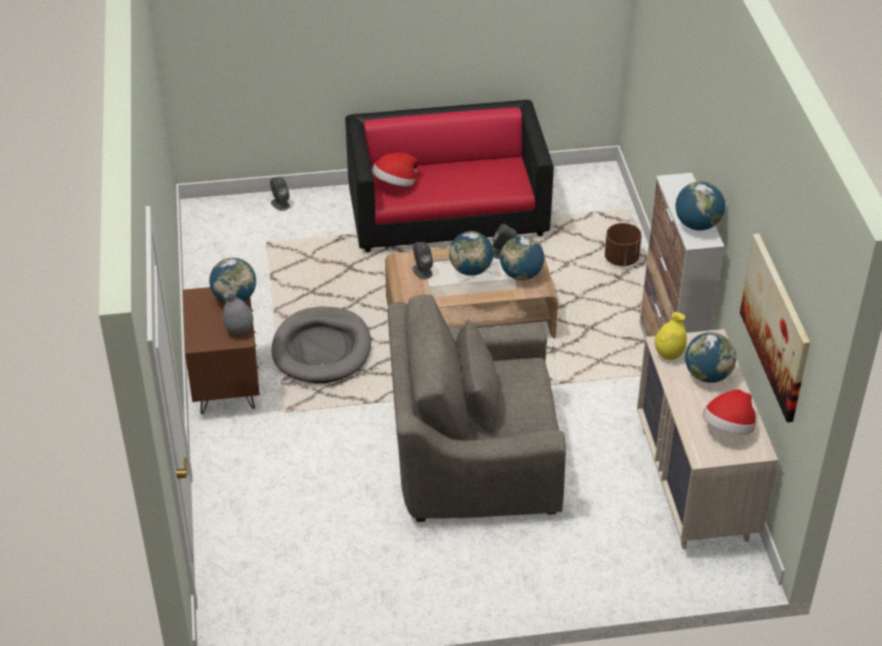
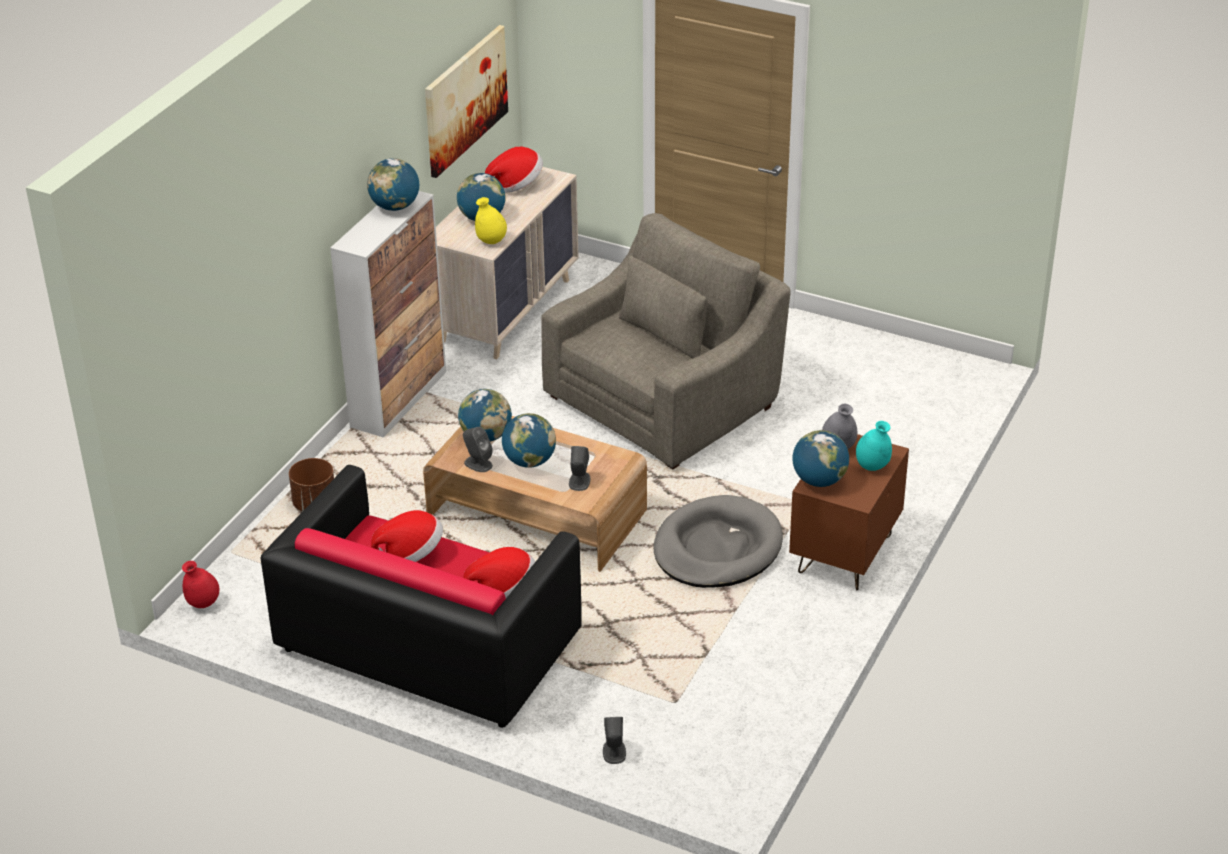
camera: 145 degrees left, 5 degrees down
grey armchair [388,294,566,522] -> grey armchair turned 75 degrees counterclockwise [541,213,791,469]
none -> red vase [182,561,219,608]
none -> hat [371,510,443,562]
none -> turquoise vase [856,421,892,471]

